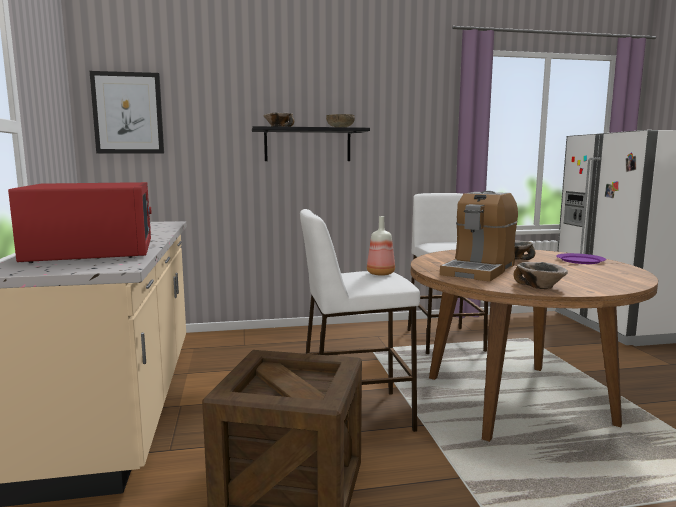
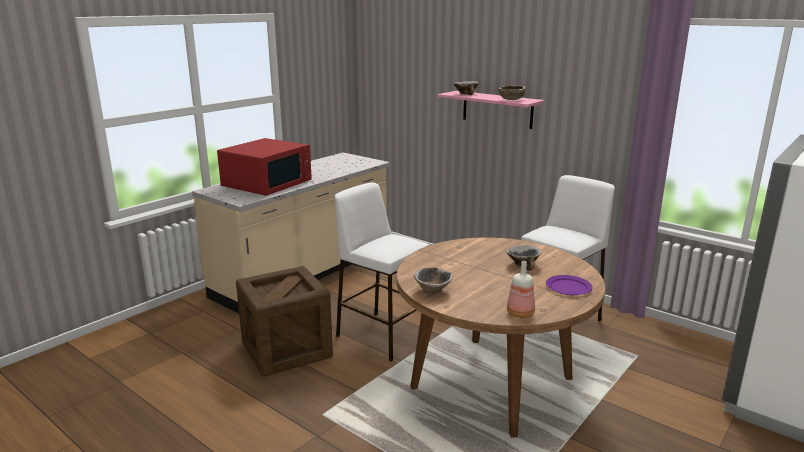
camera: 50 degrees right, 10 degrees up
picture [90,71,164,154] -> none
black shelf [252,126,370,161] -> pink shelf [438,91,545,129]
bottle [367,216,395,276] -> bottle moved to [507,261,535,318]
coffee machine [440,191,518,282] -> none

